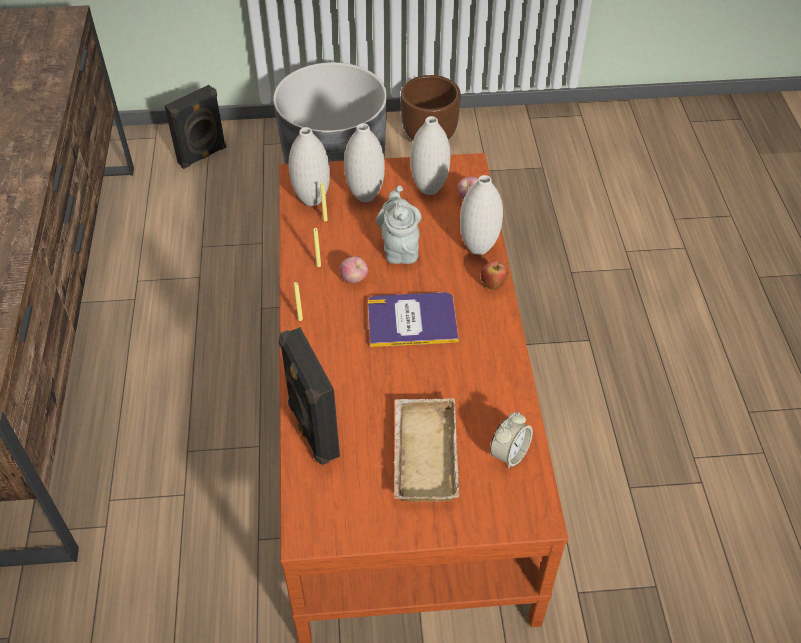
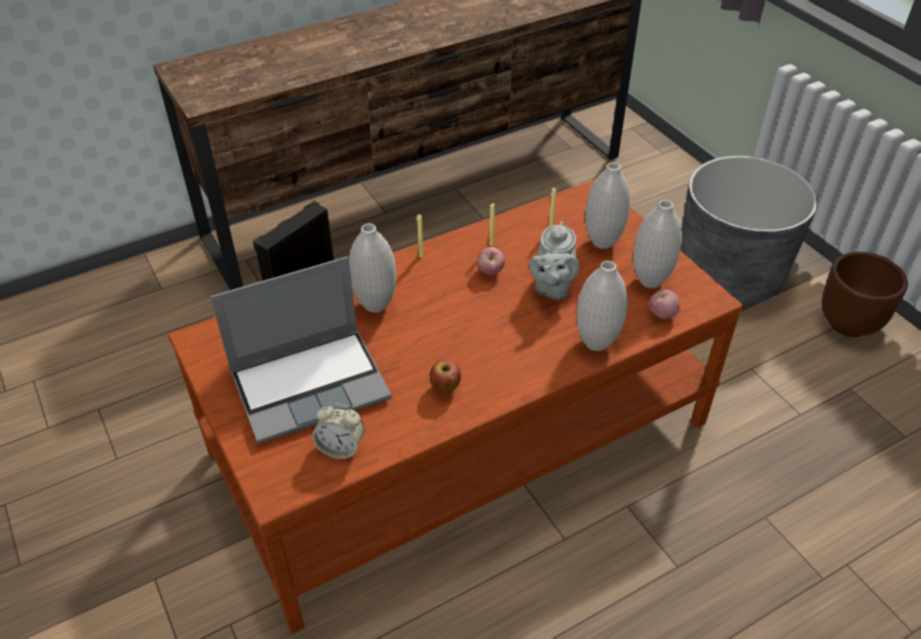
camera: 65 degrees right, 5 degrees down
black speaker [164,85,227,169] -> none
white vase [289,127,330,206] -> white vase moved to [349,223,396,313]
book [368,292,459,347] -> none
grey teapot [376,186,421,264] -> grey teapot turned 135 degrees clockwise [529,221,579,300]
beige tray [393,398,459,502] -> laptop [210,256,392,444]
apple [481,261,508,290] -> apple moved to [430,360,461,394]

